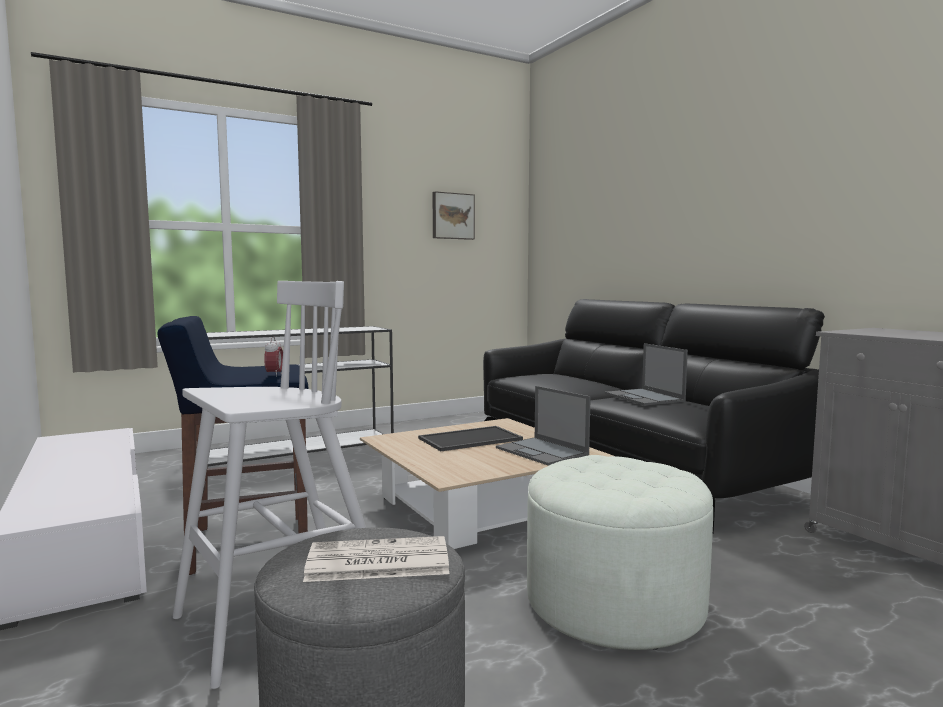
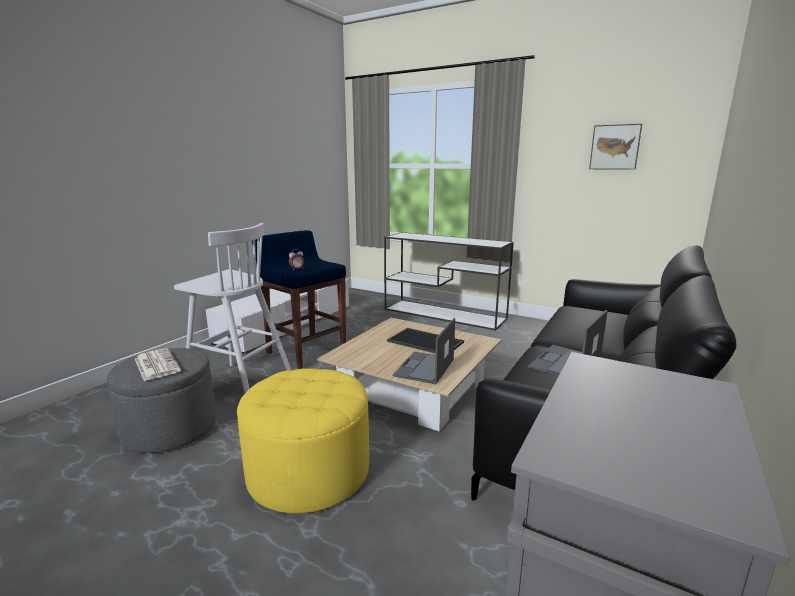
camera: 60 degrees right, 10 degrees up
white ottoman [527,455,713,650] -> yellow ottoman [237,369,369,514]

